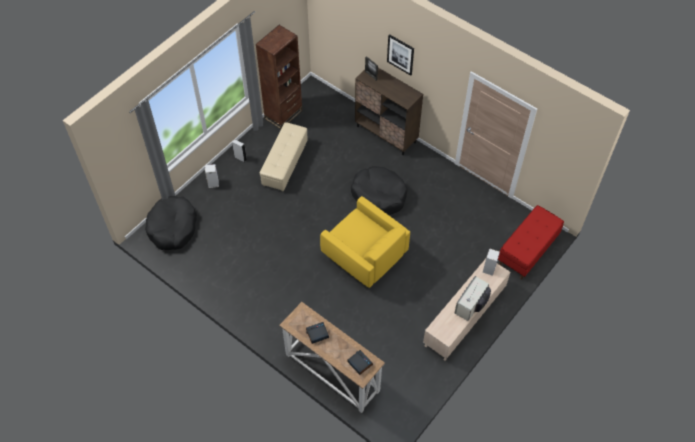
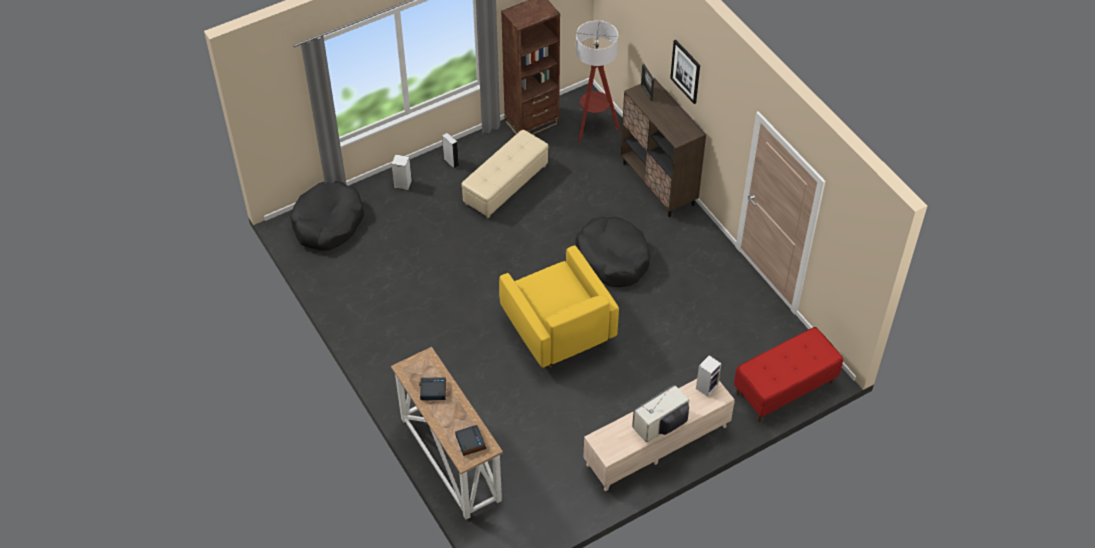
camera: 20 degrees right, 5 degrees down
none -> floor lamp [576,20,620,143]

